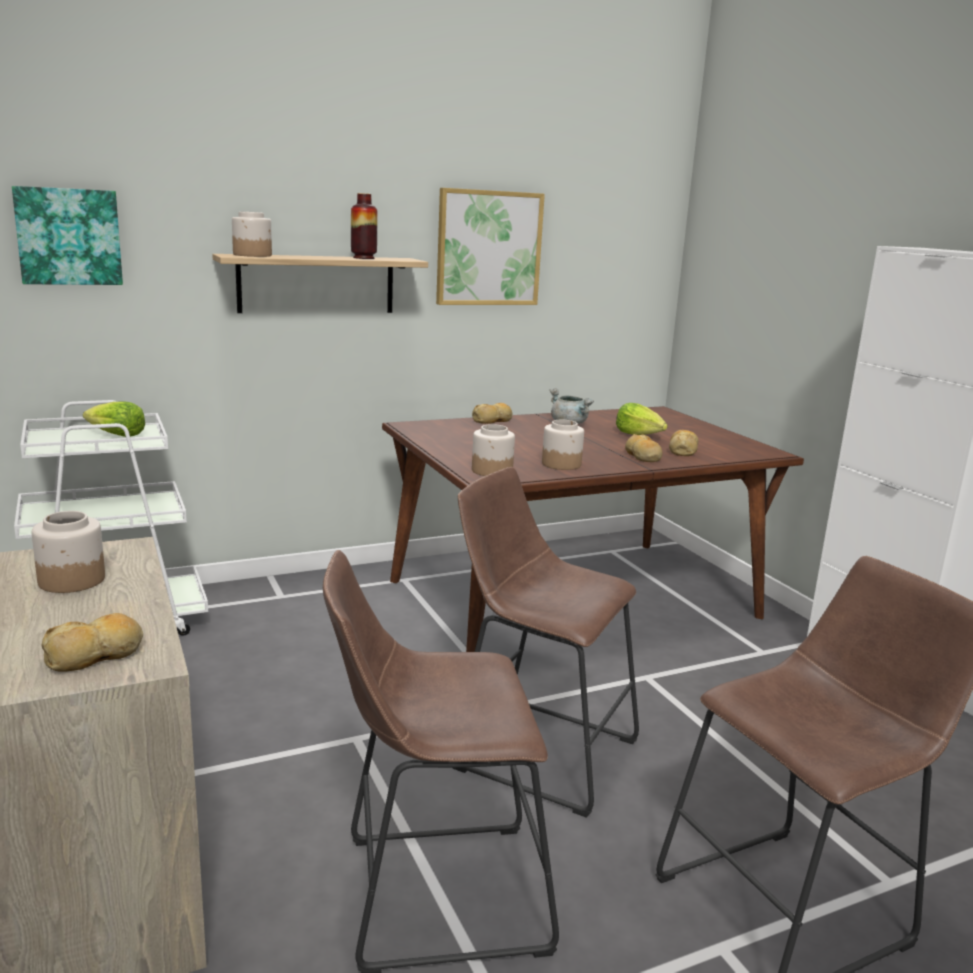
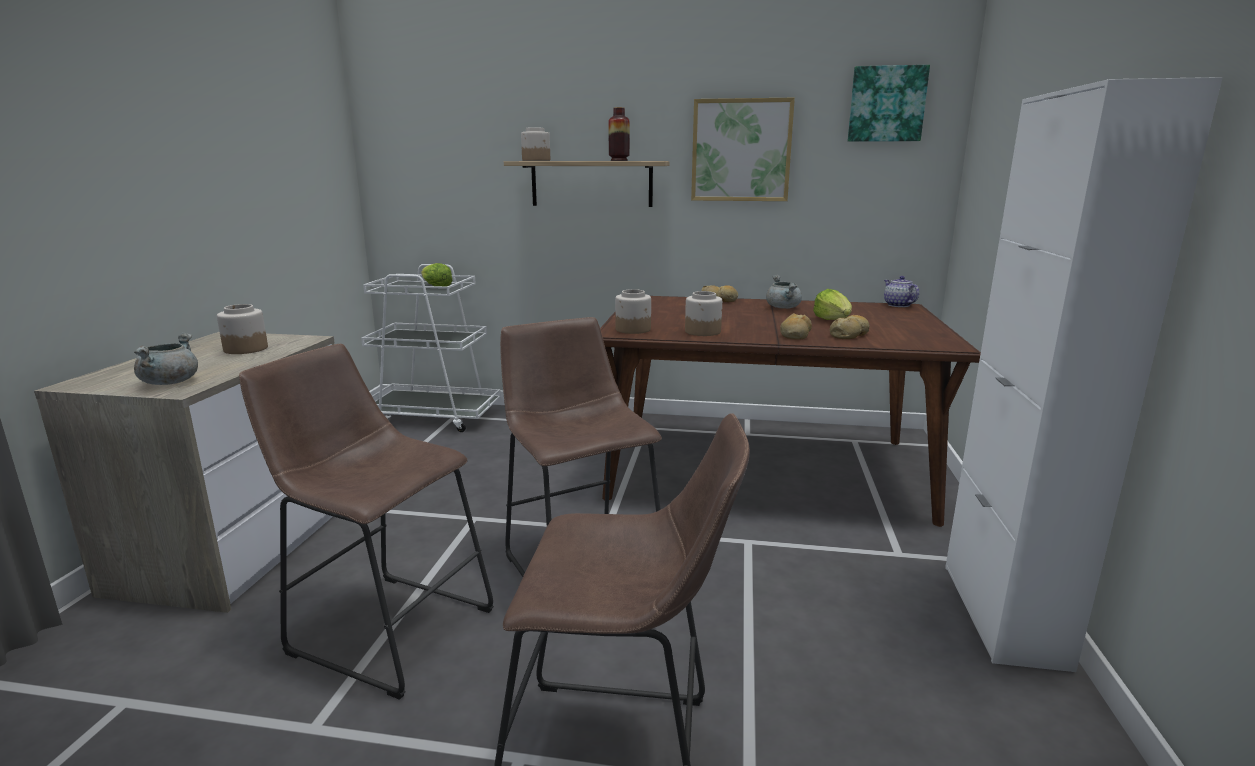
camera: 35 degrees right, 0 degrees up
picture [12,186,123,285] -> picture moved to [848,65,930,142]
bread [41,613,143,672] -> grey cooking pot [134,333,198,385]
none -> teapot [884,276,919,307]

